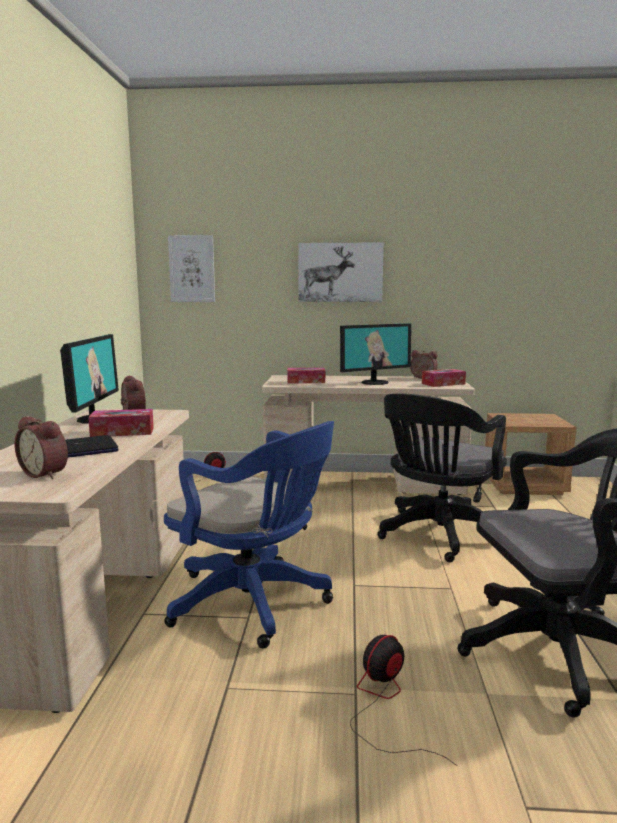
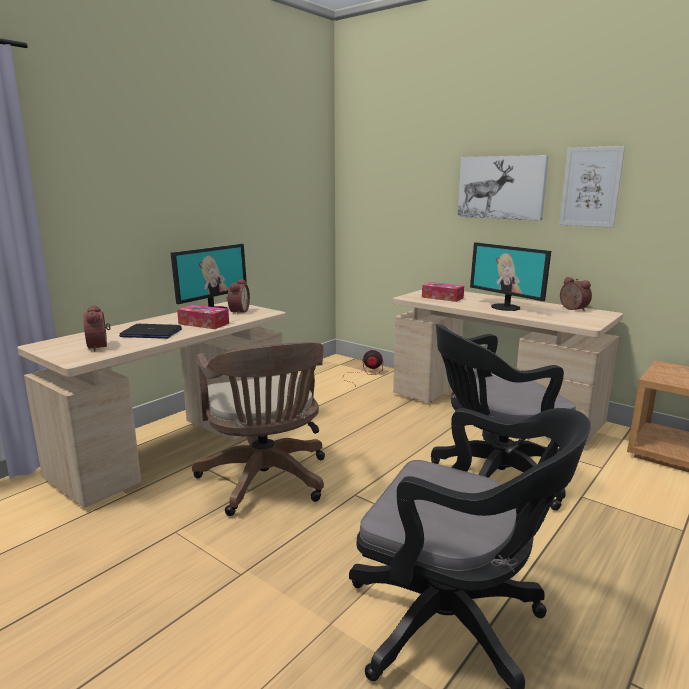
camera: 35 degrees right, 5 degrees up
blue office chair [164,421,334,649] -> brown office chair [192,342,325,516]
picture [168,235,215,302] -> picture moved to [559,146,625,228]
monitor [340,323,411,385] -> monitor turned 45 degrees clockwise [470,242,551,311]
fan [350,635,457,766] -> none
tissue box [422,369,466,387] -> none

